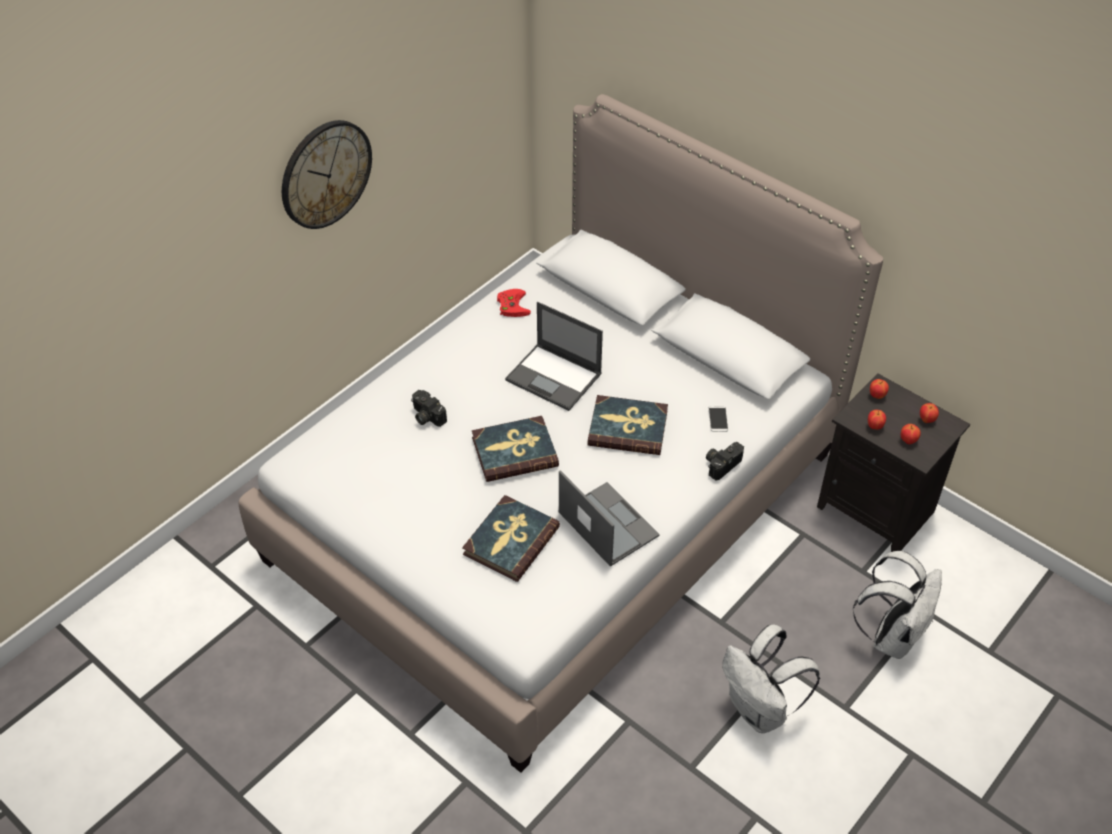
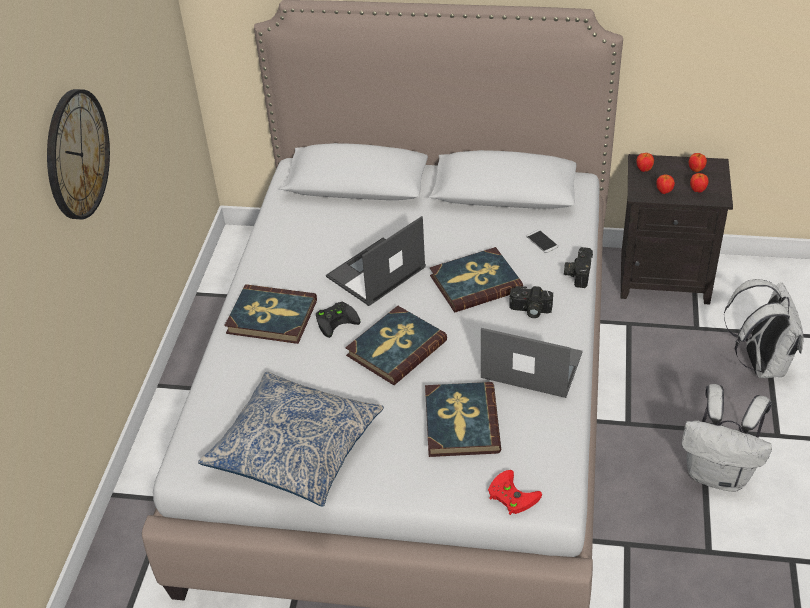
camera: 30 degrees left, 5 degrees down
camera [411,390,447,427] -> camera moved to [509,286,553,318]
red game controller [497,289,531,317] -> red game controller moved to [488,470,542,515]
laptop [505,302,603,411] -> laptop turned 135 degrees clockwise [326,216,426,306]
none -> pillow [198,372,384,507]
none -> book [224,284,317,344]
none -> black game controller [316,302,361,338]

